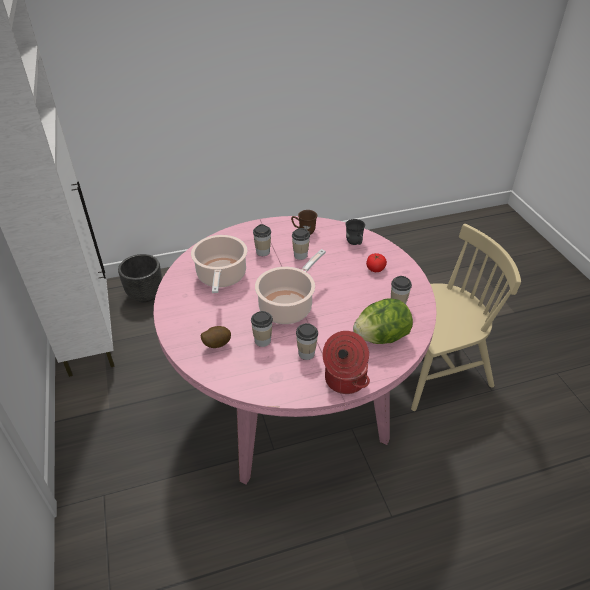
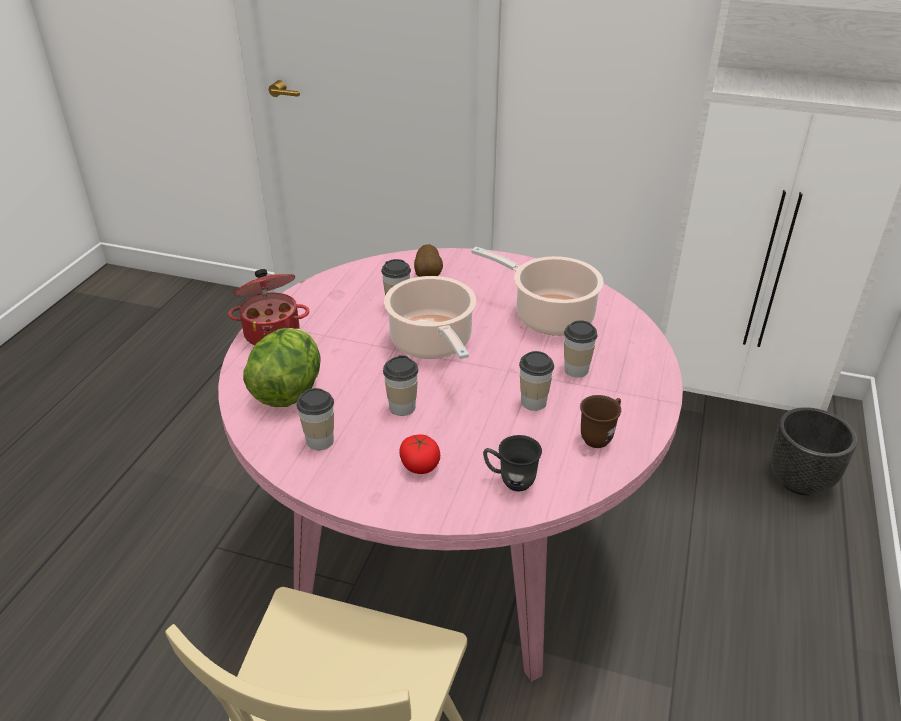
camera: 125 degrees right, 5 degrees down
cup [296,323,318,360] -> cup moved to [383,355,418,416]

